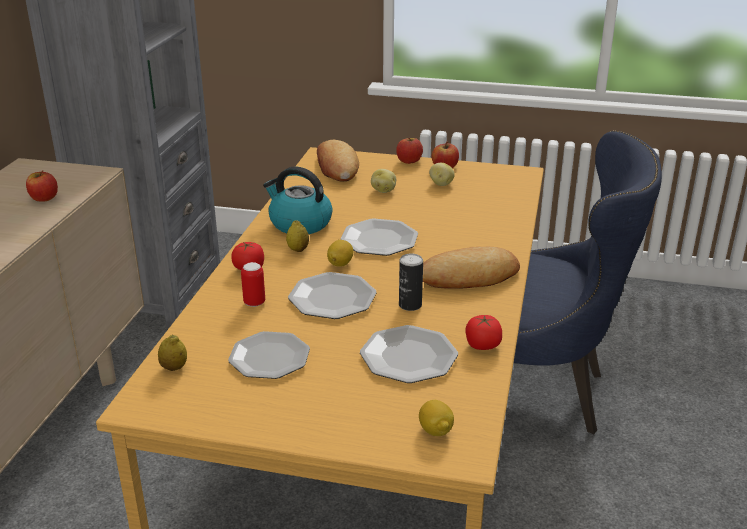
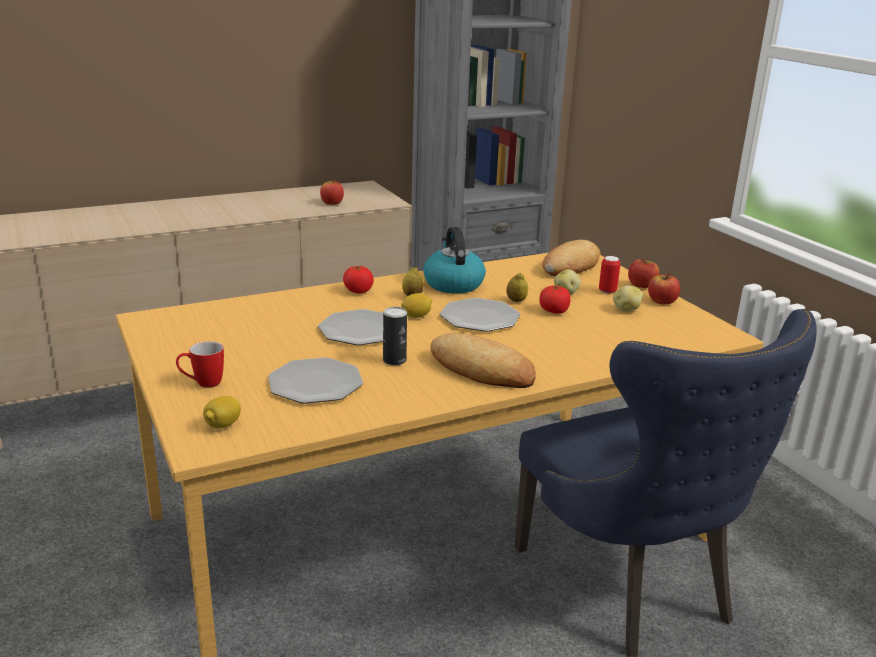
camera: 50 degrees right, 5 degrees down
lemon [158,335,187,371] -> lemon moved to [506,273,528,302]
plate [228,331,310,379] -> none
can [241,262,265,307] -> can moved to [599,256,620,294]
tomato [465,315,502,350] -> tomato moved to [539,285,570,314]
none -> mug [176,341,224,388]

